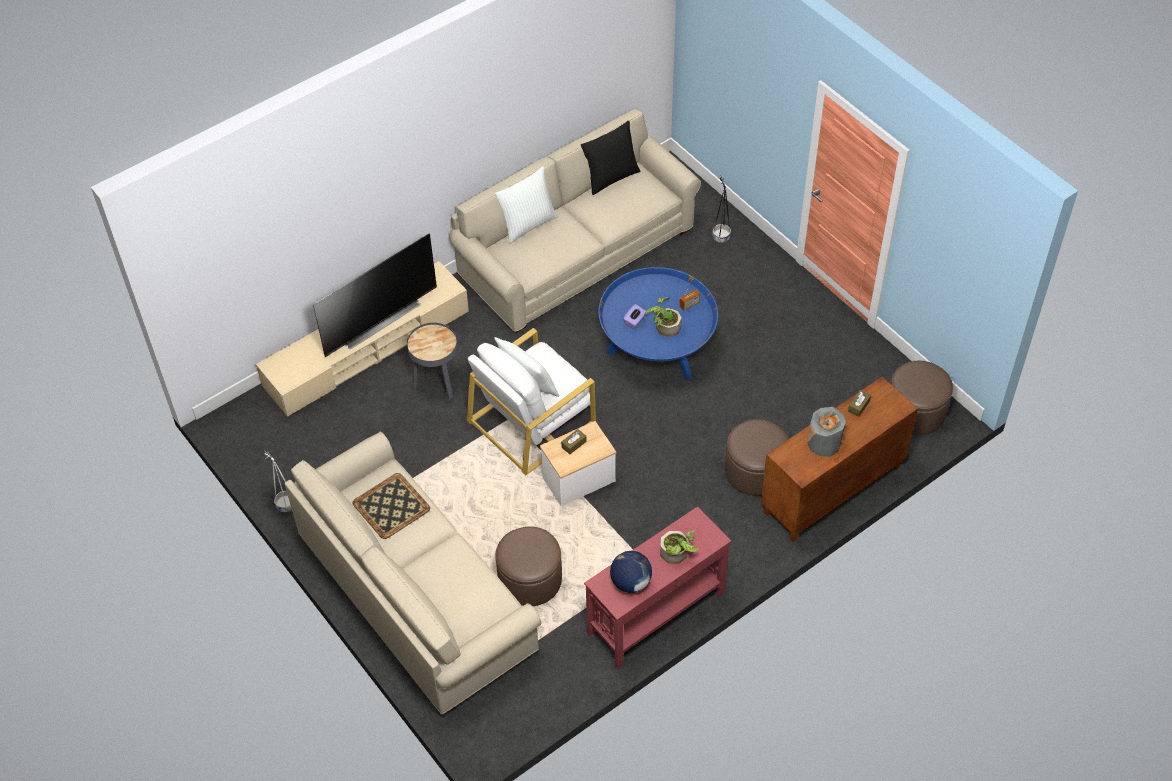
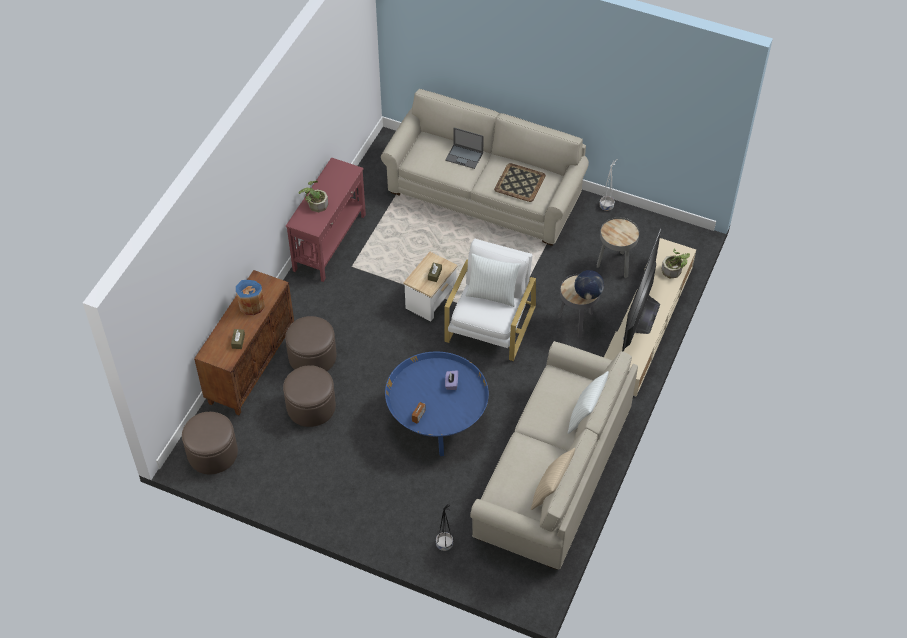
camera: 150 degrees right, 0 degrees up
brown ottoman [495,526,562,606] -> brown ottoman moved to [283,365,336,427]
black pillow [581,121,640,195] -> beige pillow [531,448,575,510]
globe [610,551,652,593] -> globe moved to [574,270,604,300]
potted plant [646,297,682,337] -> potted plant moved to [662,248,690,278]
grey vase [807,407,846,457] -> blue vase [236,280,265,315]
none -> laptop [445,128,484,169]
none -> grey side table [597,217,639,278]

